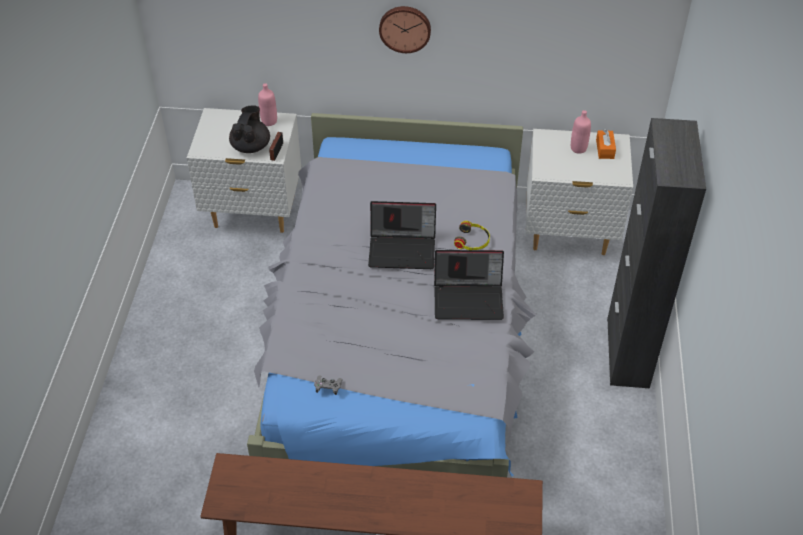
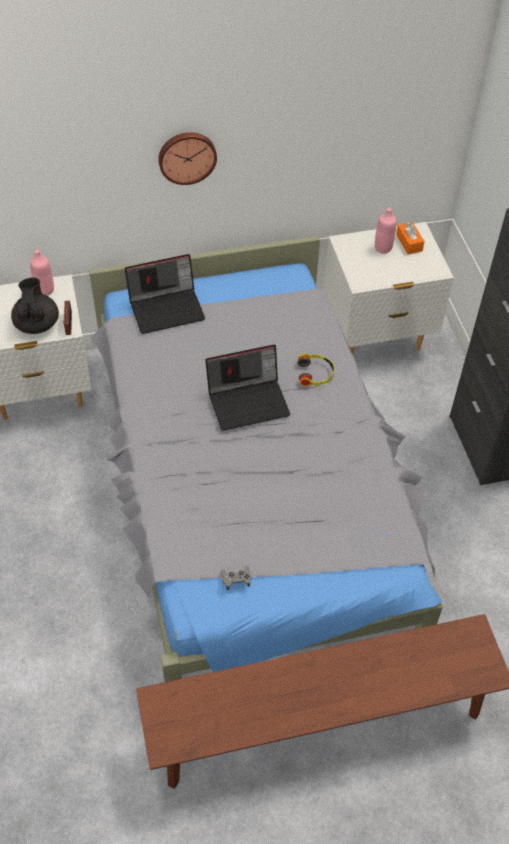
camera: 20 degrees left, 5 degrees up
laptop [434,250,504,320] -> laptop moved to [125,254,205,334]

